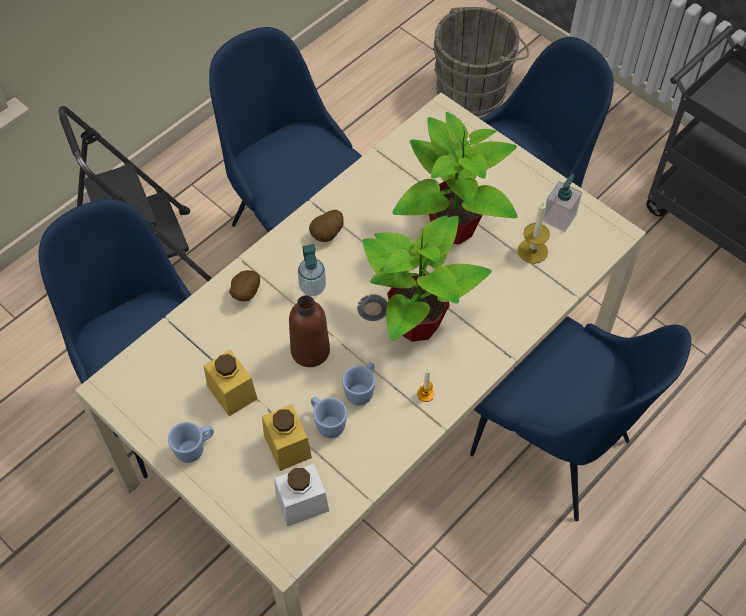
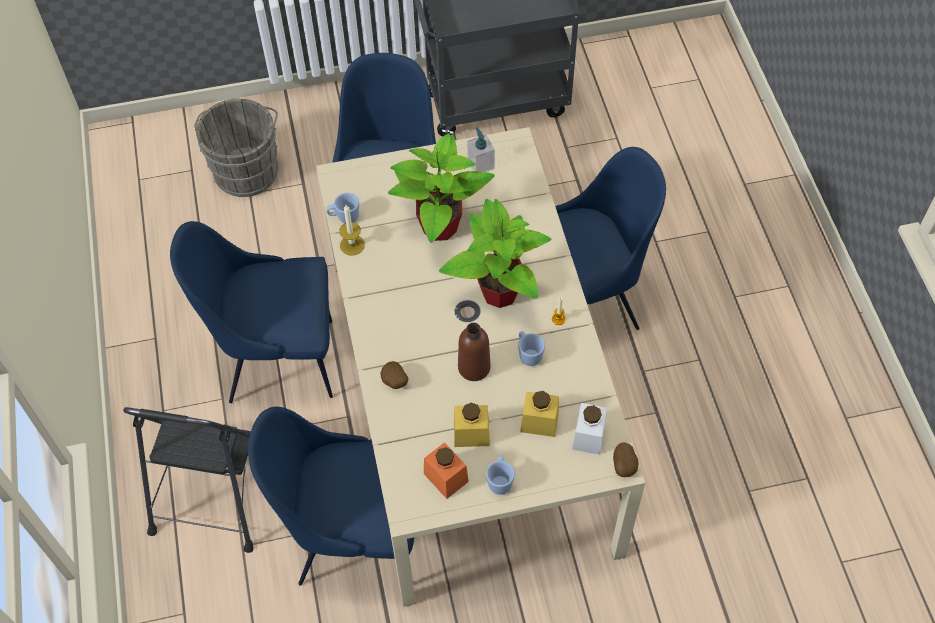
camera: 55 degrees left, 0 degrees up
soap dispenser [298,244,326,296] -> none
potato [309,210,344,242] -> potato moved to [613,443,638,477]
blue mug [311,397,347,438] -> blue mug moved to [326,193,359,223]
candle [518,201,550,264] -> candle moved to [339,205,365,255]
none -> orange jar [424,442,469,499]

